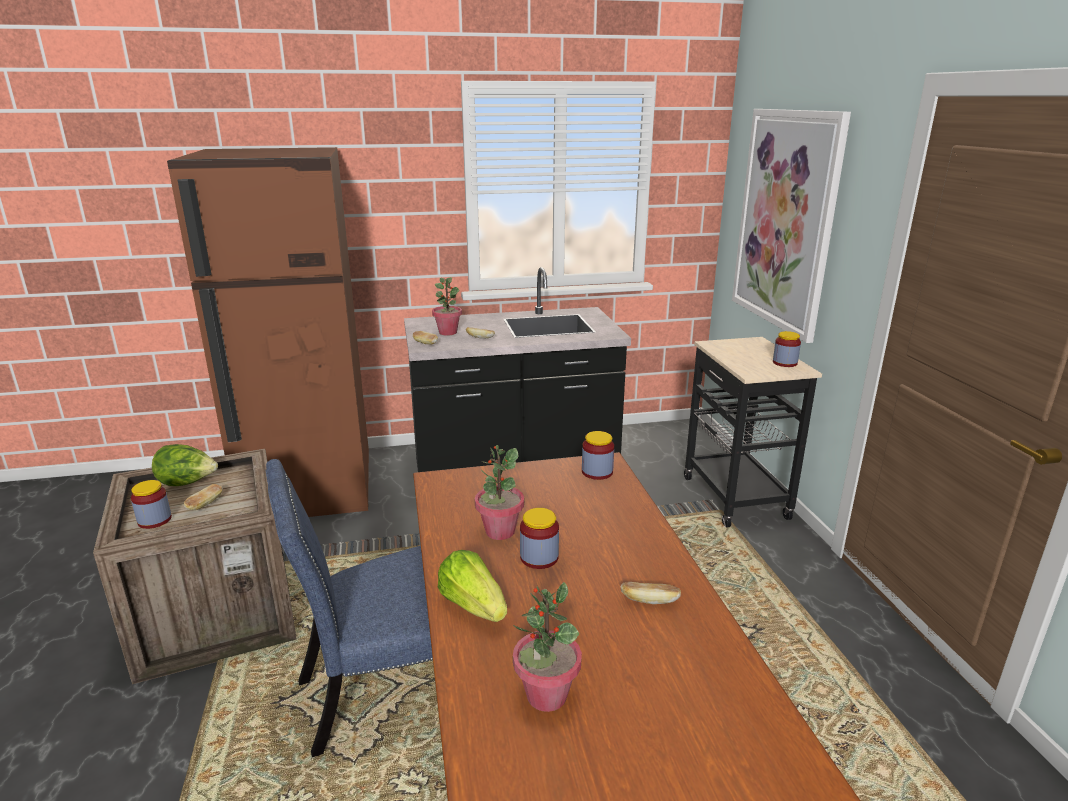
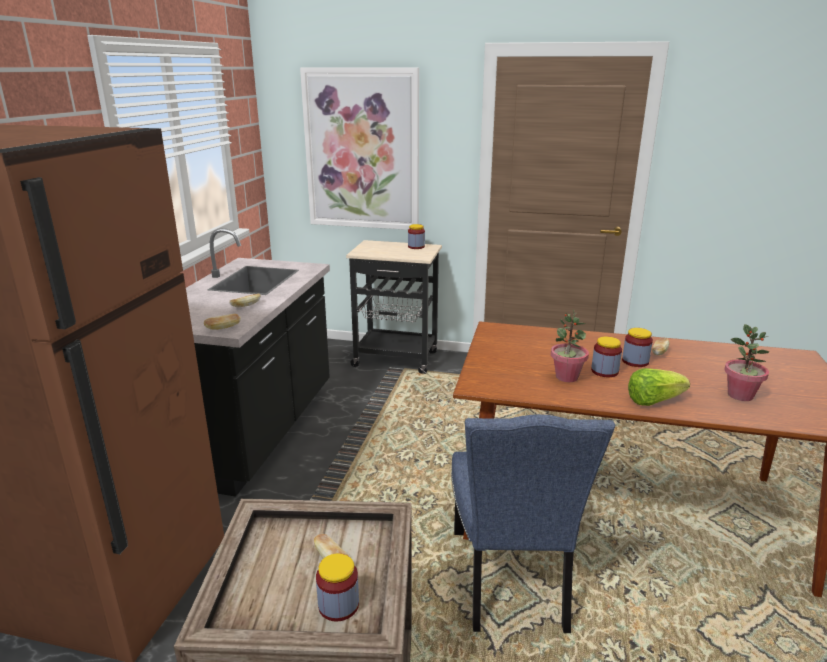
camera: 65 degrees left, 0 degrees up
lettuce [152,444,218,486] -> none
potted plant [432,277,462,336] -> none
jar [582,431,614,480] -> jar moved to [622,328,653,367]

